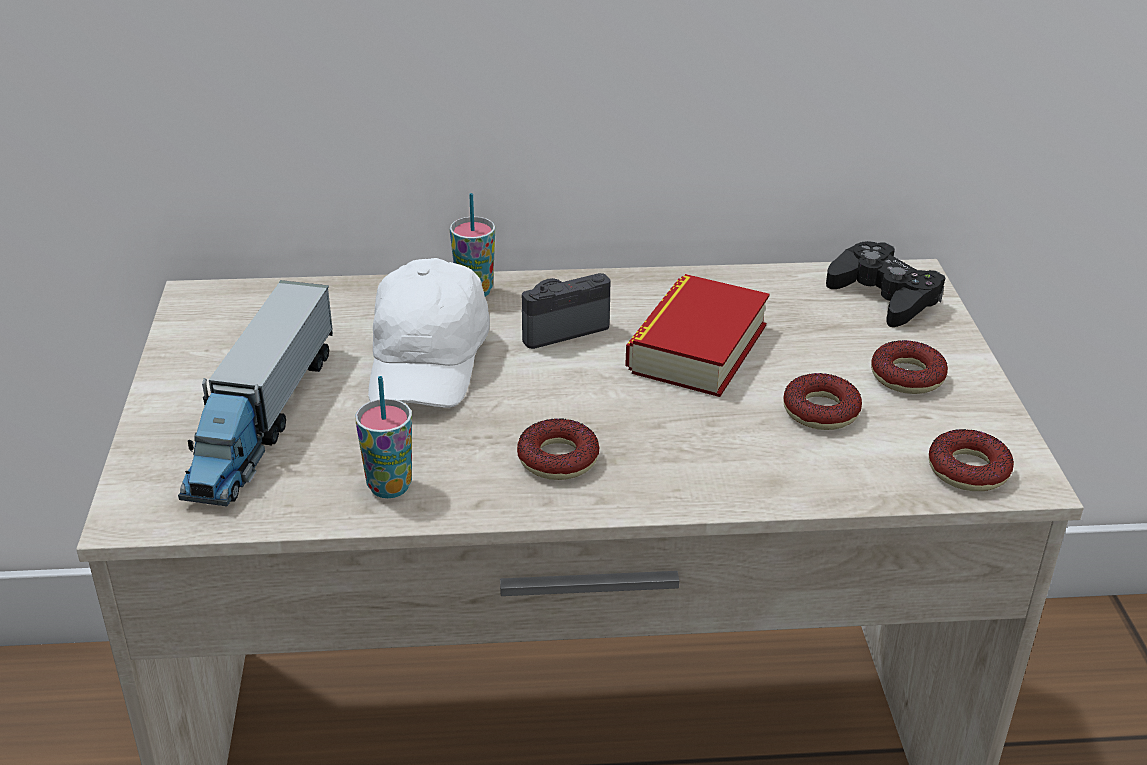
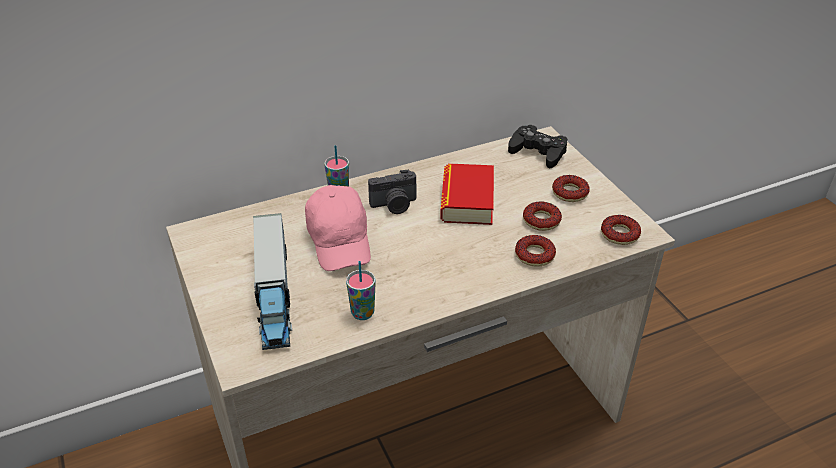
camera: 20 degrees left, 5 degrees up
white cap [368,258,490,408] -> pink cap [305,185,371,271]
donut [517,418,599,480] -> donut moved to [515,235,556,267]
camera [522,273,611,349] -> camera turned 150 degrees counterclockwise [368,170,416,214]

